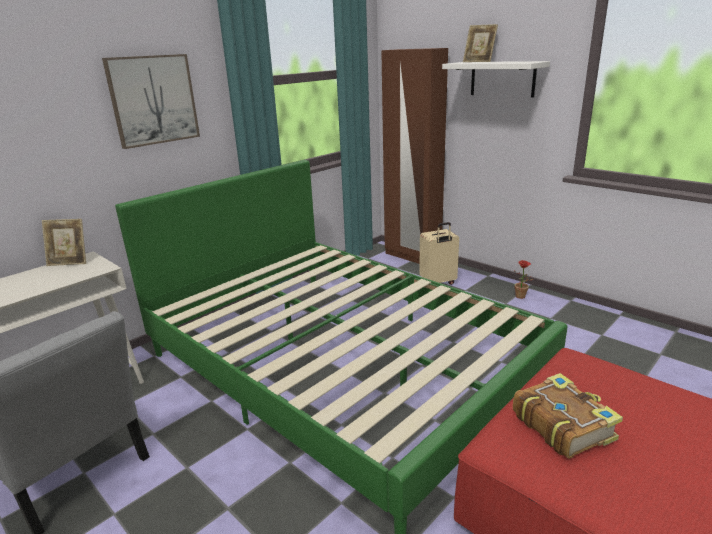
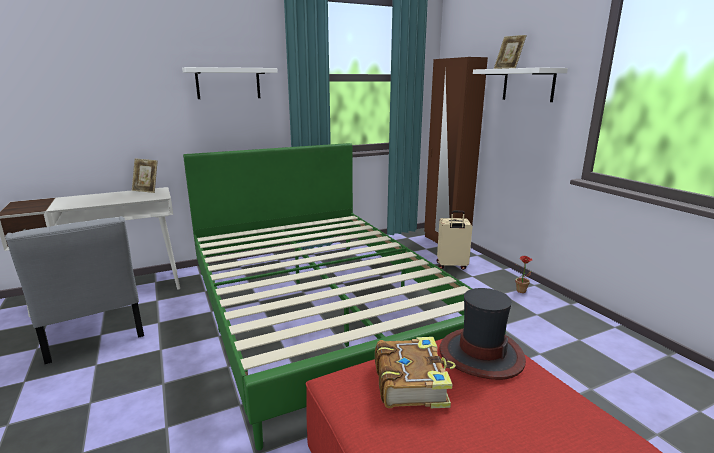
camera: 20 degrees right, 5 degrees down
picture [102,54,200,149] -> white shelf [182,67,278,99]
none -> hat [439,288,526,380]

